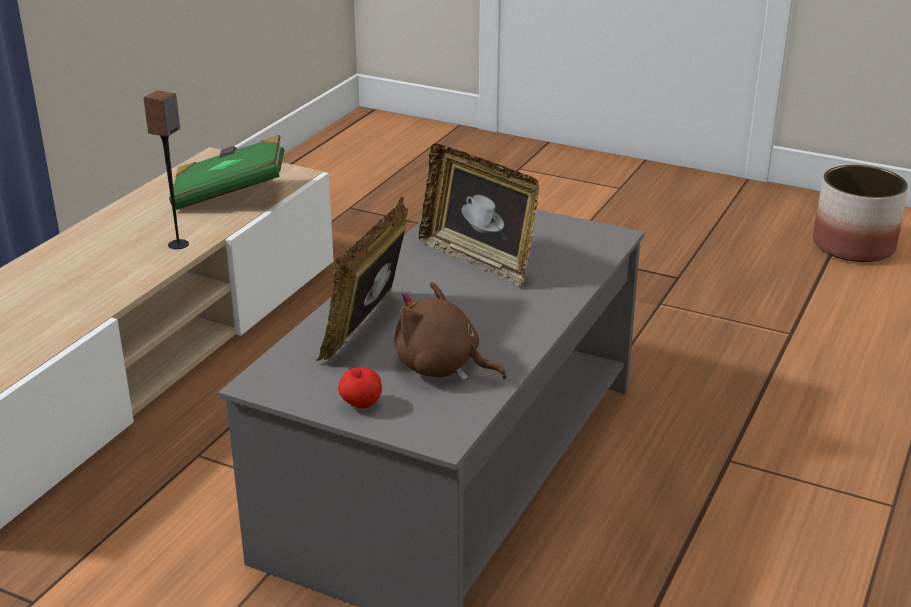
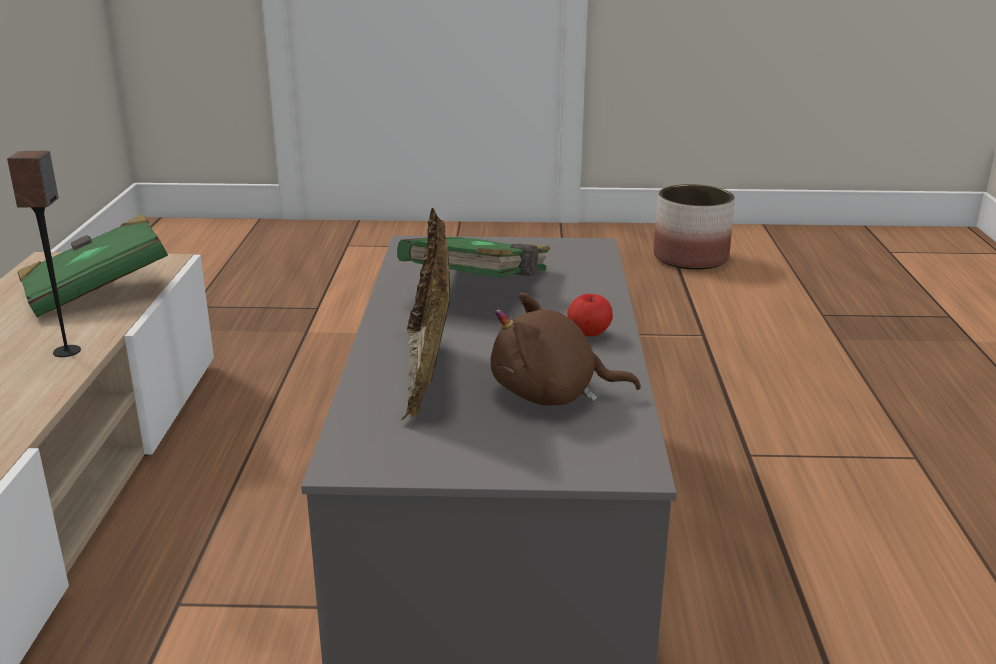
camera: 25 degrees left, 5 degrees down
apple [338,367,382,408] -> apple moved to [567,294,613,336]
picture frame [419,144,539,287] -> green book [397,237,550,278]

